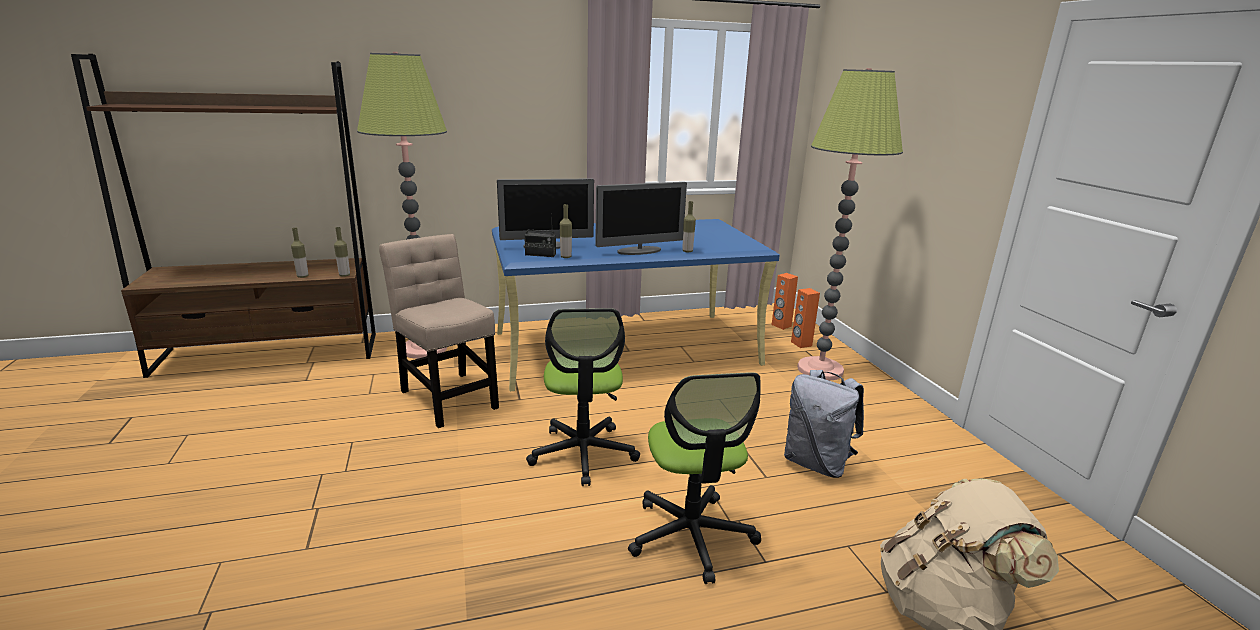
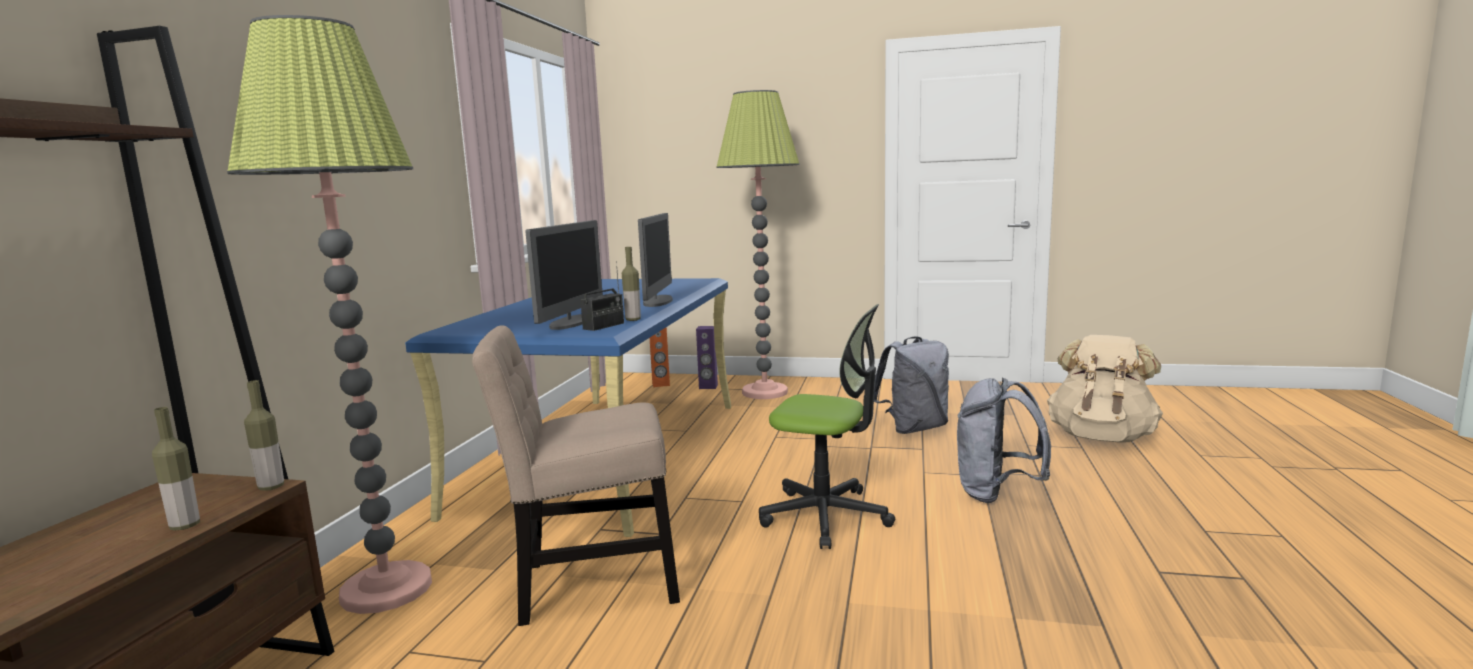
camera: 60 degrees left, 10 degrees down
office chair [628,372,761,584] -> grey backpack [957,377,1051,503]
bottle [682,201,696,252] -> none
orange speaker [791,288,820,348] -> purple speaker [696,326,718,389]

